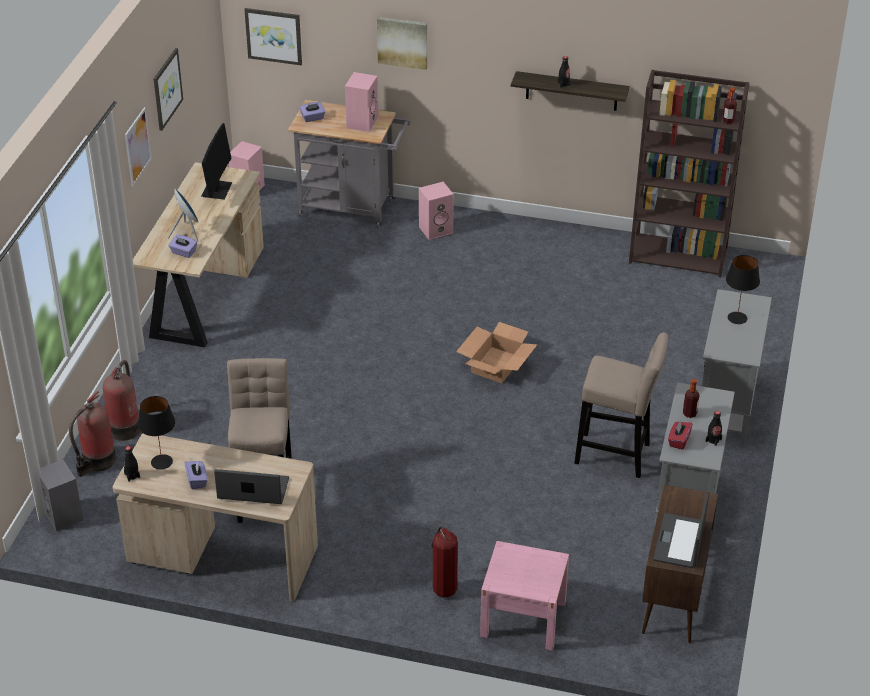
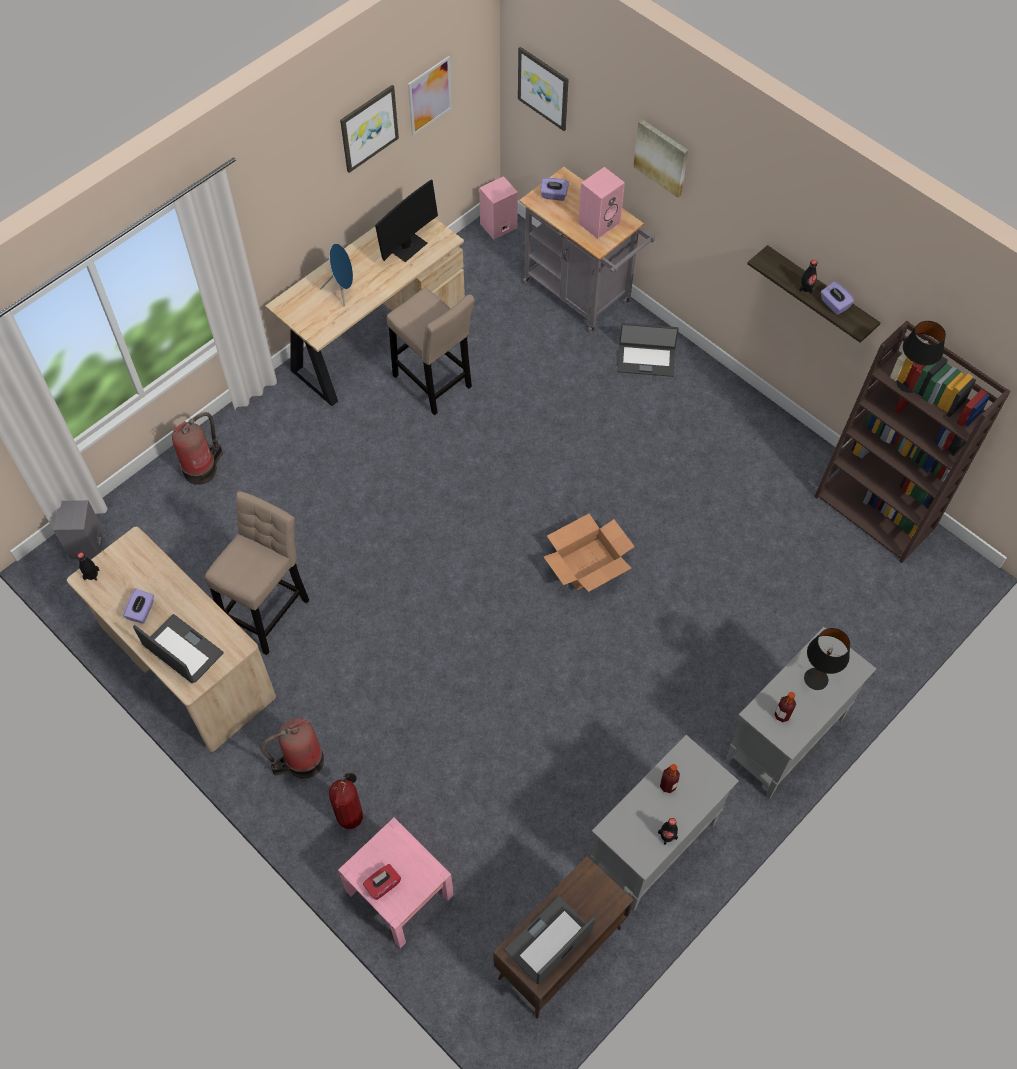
camera: 30 degrees right, 20 degrees up
fire extinguisher [69,391,116,477] -> fire extinguisher moved to [261,718,324,778]
picture [125,107,152,186] -> picture moved to [408,56,452,136]
black table lamp [138,396,175,470] -> black table lamp moved to [897,321,946,393]
purple tissue box [169,235,197,258] -> purple tissue box moved to [821,281,854,315]
pink speaker [419,182,454,240] -> laptop [617,323,679,377]
beige stool [574,332,668,478] -> beige stool moved to [387,288,475,415]
red tissue box [668,421,693,450] -> red tissue box moved to [363,864,401,900]
bottle [722,87,737,124] -> bottle moved to [774,692,796,722]

